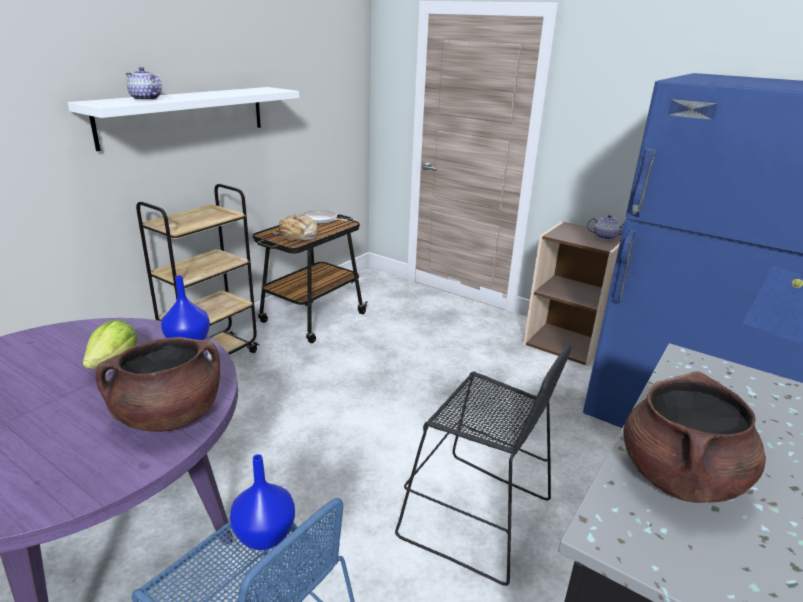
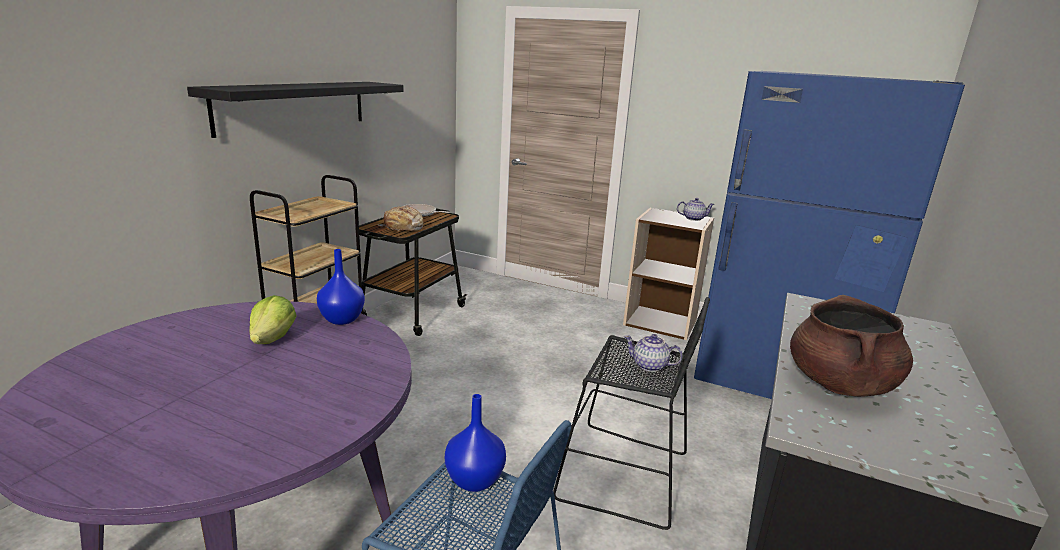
camera: 10 degrees left, 5 degrees down
white shelf [68,87,299,151] -> black shelf [187,82,404,138]
brown cooking pot [95,337,220,432] -> none
teapot [125,67,162,100] -> teapot moved to [624,334,683,372]

